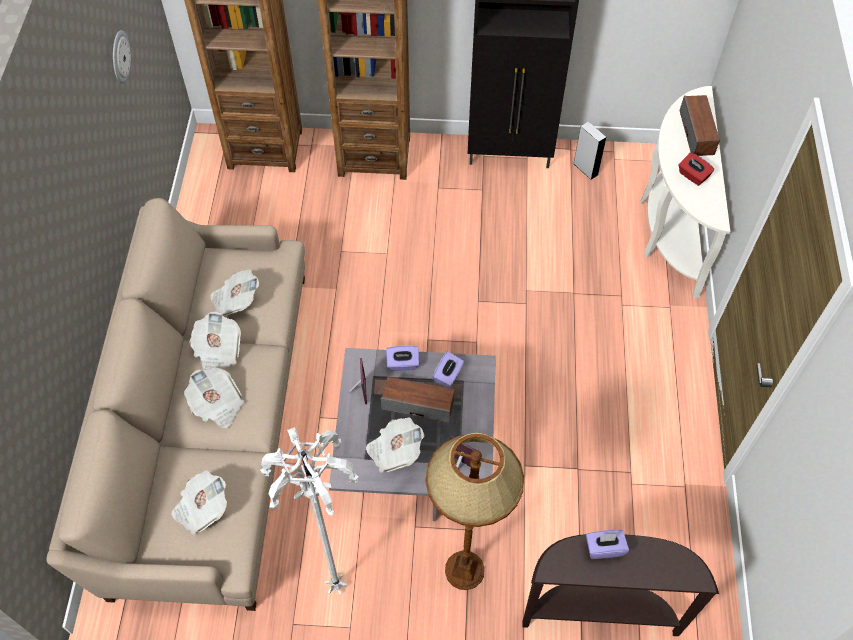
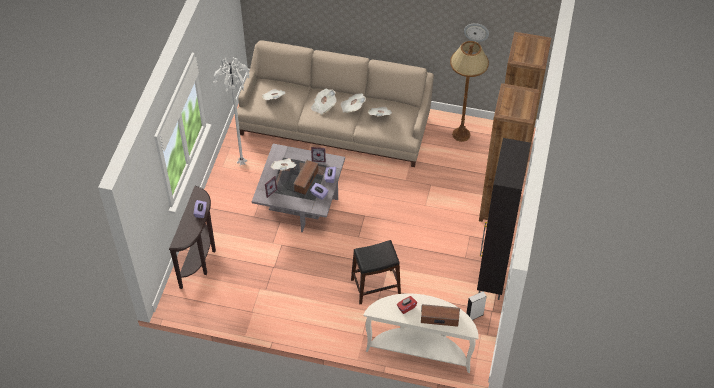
camera: 100 degrees right, 5 degrees down
brown floor lamp [426,433,524,590] -> brown floor lamp moved to [450,41,489,142]
none -> black stool [351,240,401,304]

